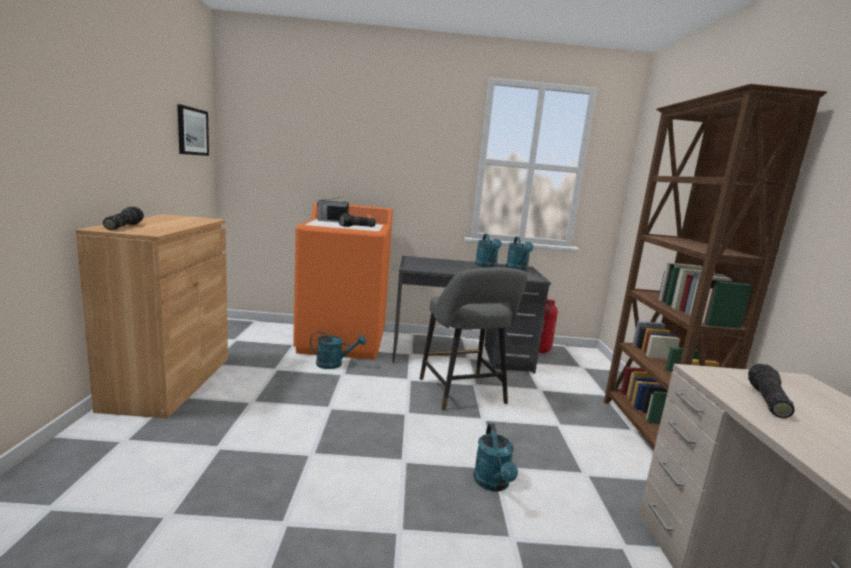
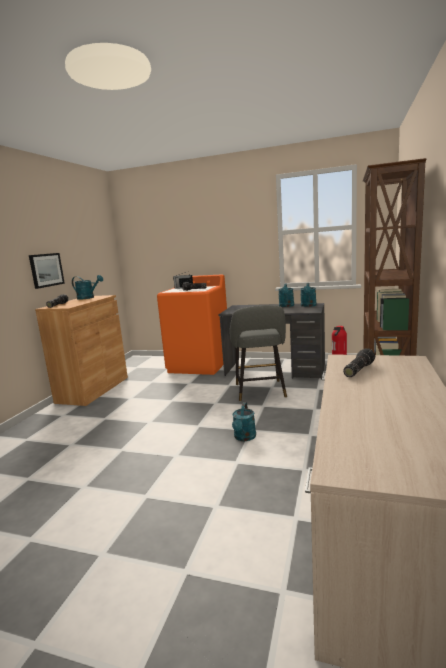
camera: 20 degrees right, 0 degrees up
picture [177,104,209,156] -> picture moved to [29,253,65,289]
turquoise watering can [310,331,366,369] -> turquoise watering can moved to [72,275,103,300]

